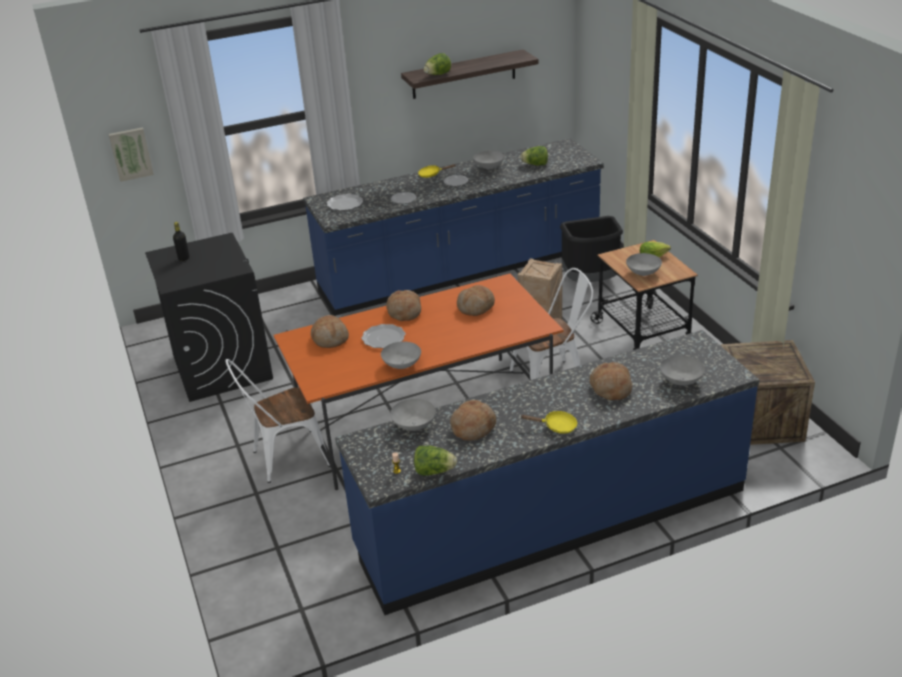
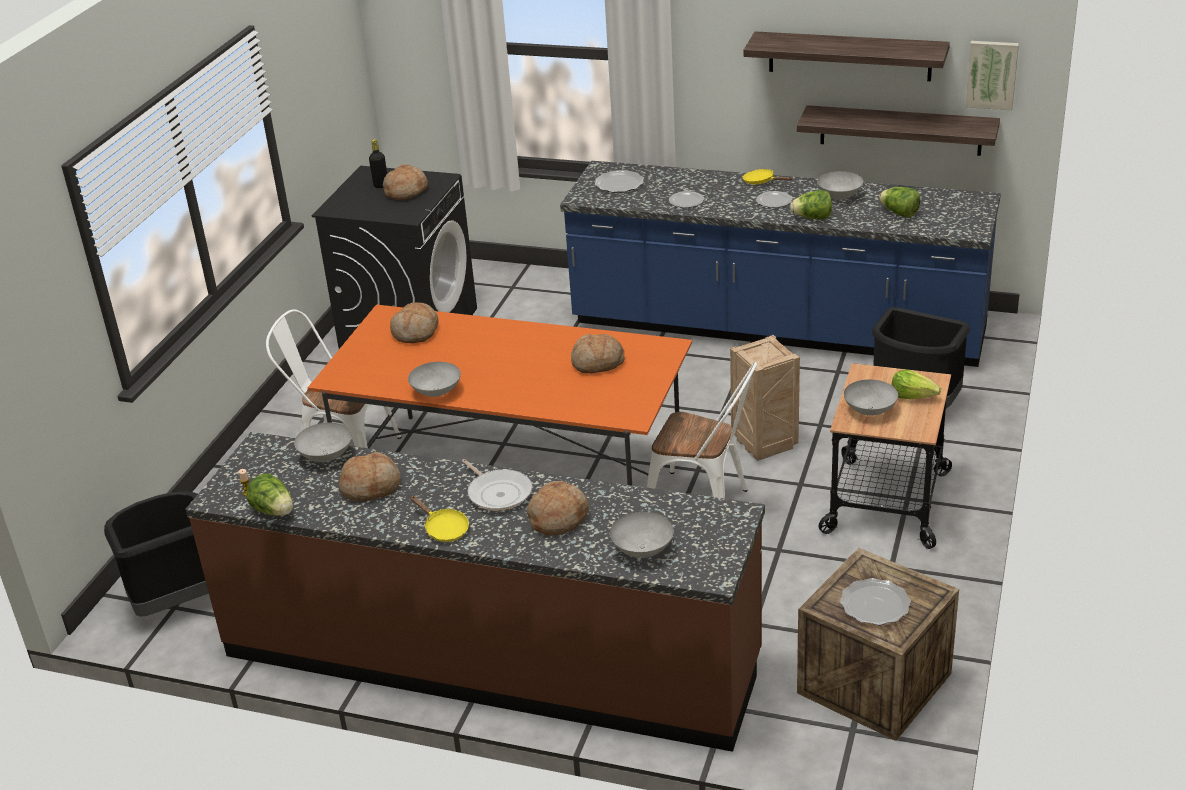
camera: 40 degrees right, 0 degrees up
picture [109,127,154,182] -> picture moved to [966,41,1019,110]
blue counter [335,330,759,615] -> brown counter [185,432,765,752]
plate [361,324,406,348] -> plate moved to [840,578,911,625]
bread [386,290,421,321] -> bread moved to [383,164,428,200]
lettuce [424,53,451,75] -> lettuce moved to [790,190,832,219]
none -> black trash can [104,491,209,617]
none -> frying pan [462,459,532,511]
none -> shelf [797,105,1000,156]

